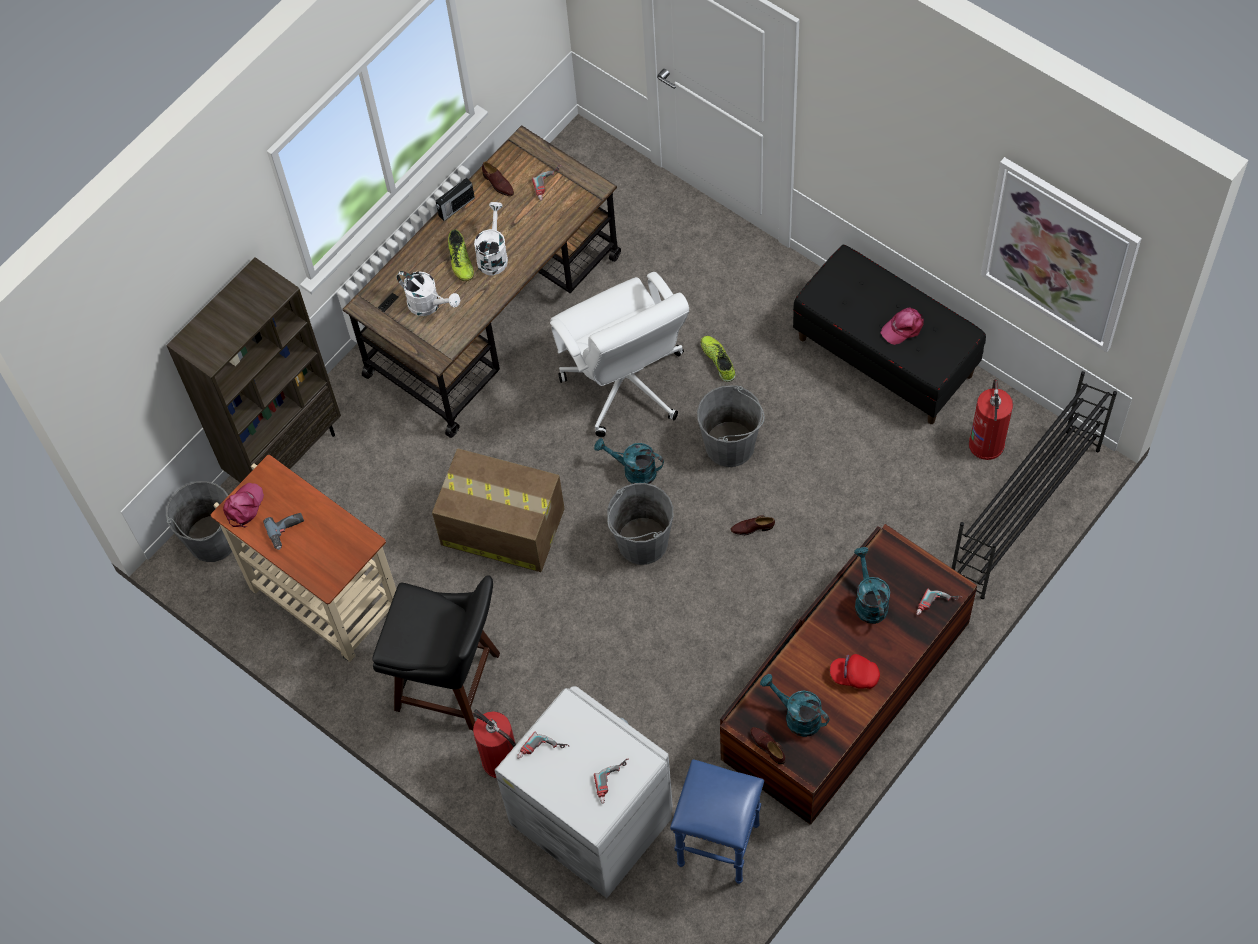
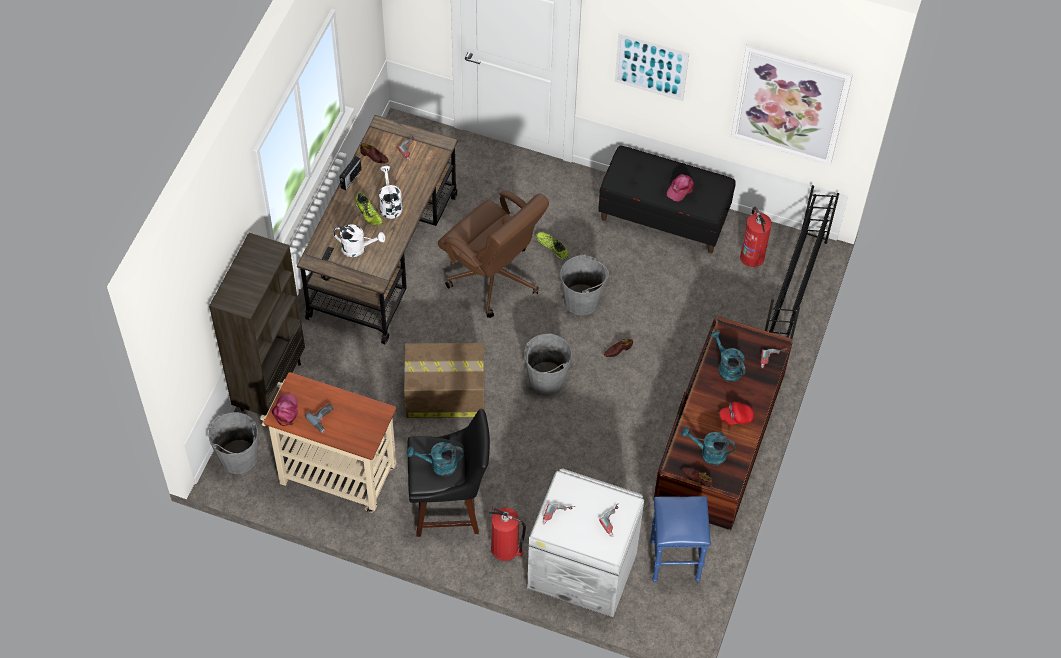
camera: 25 degrees left, 5 degrees down
white office chair [550,272,689,437] -> brown office chair [438,190,549,318]
turquoise watering can [594,438,664,484] -> turquoise watering can moved to [407,442,464,476]
none -> picture [615,33,689,101]

